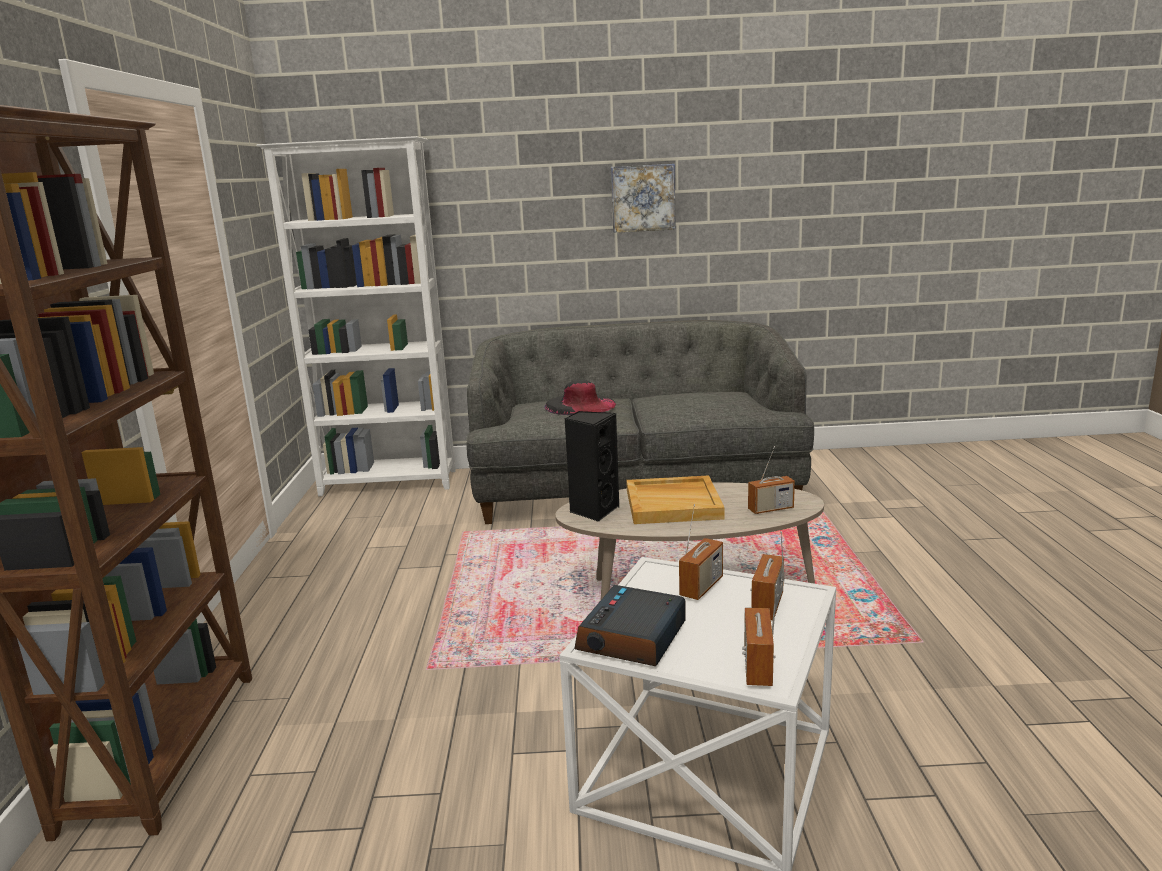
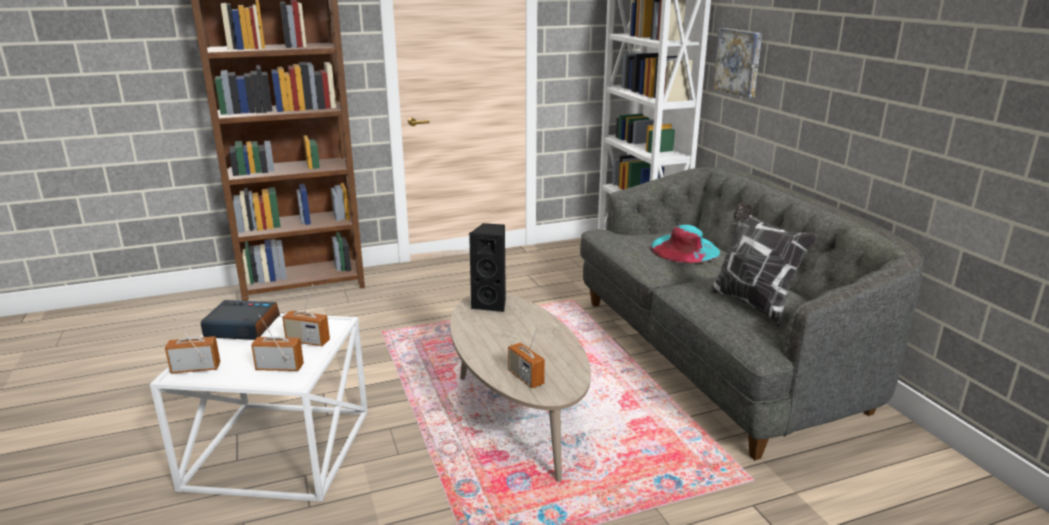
camera: 70 degrees right, 5 degrees up
black hat [544,379,616,415] -> turquoise hat [650,225,720,263]
picture [611,164,676,233] -> picture moved to [713,28,762,98]
beige tray [626,475,725,524] -> none
none -> pillow [710,202,818,327]

